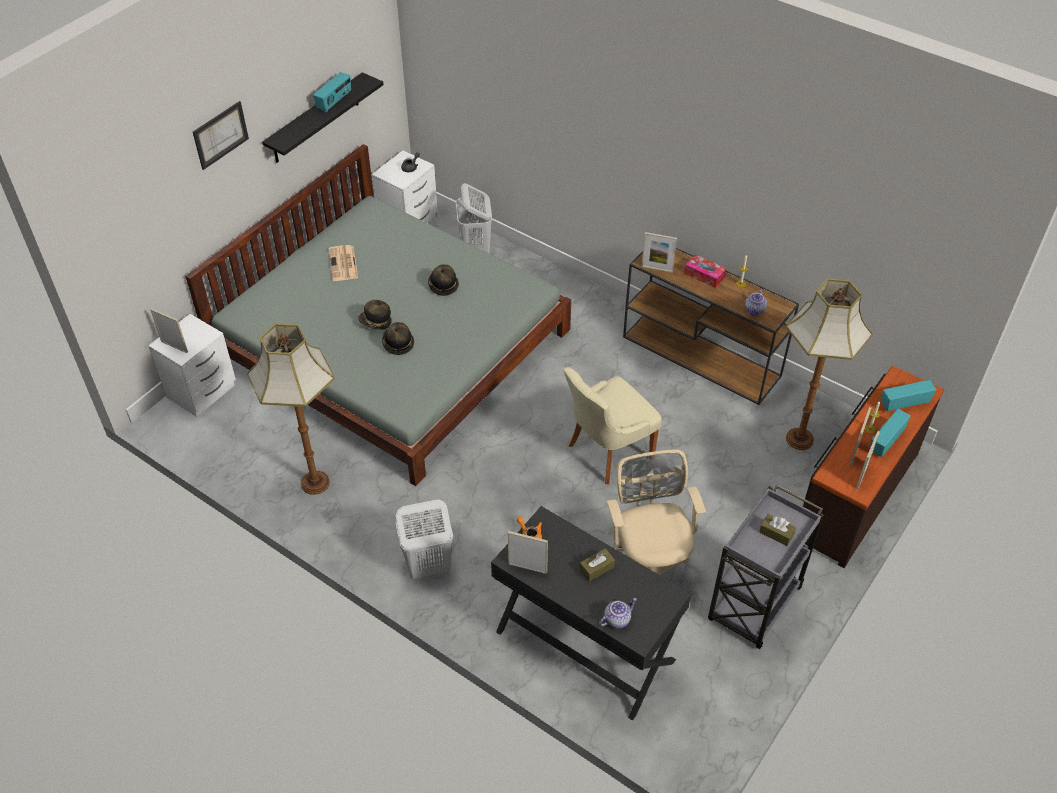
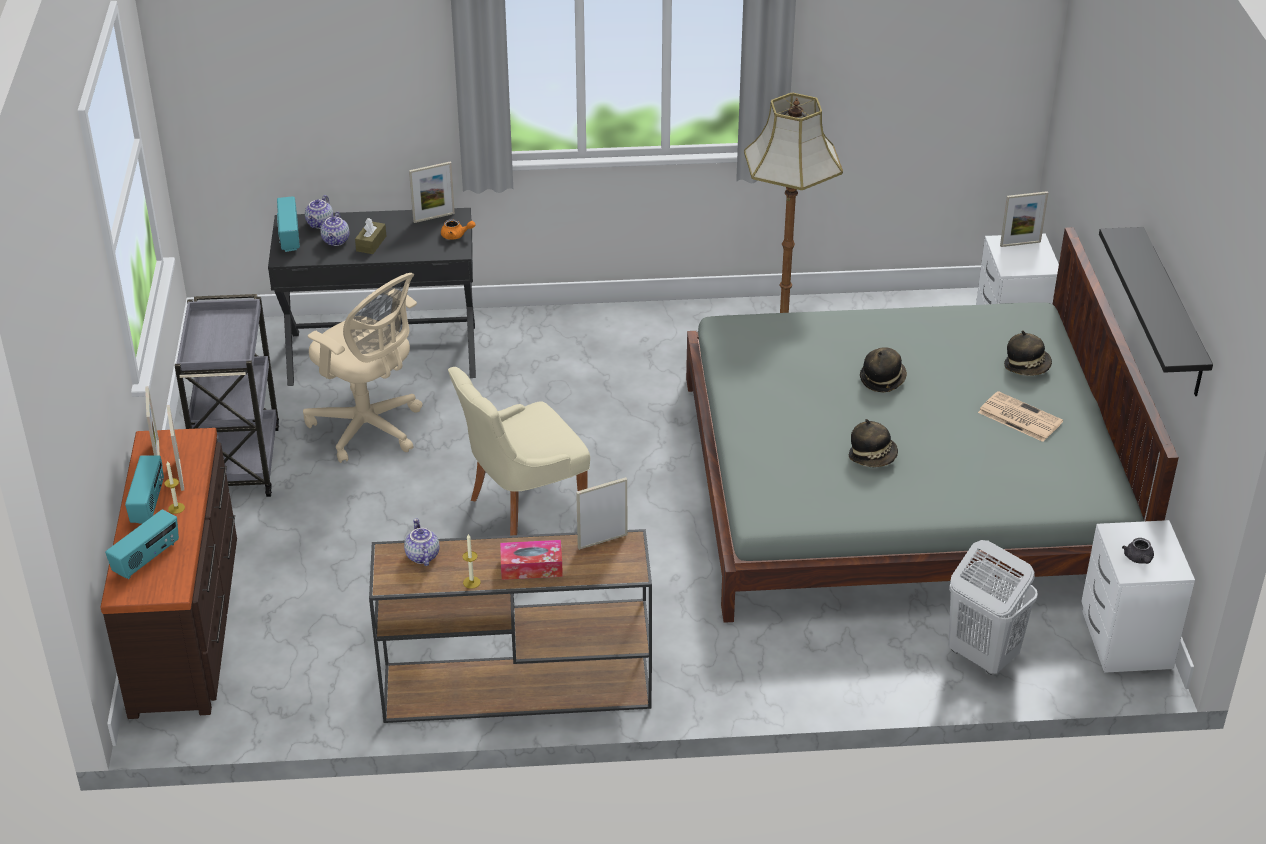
camera: 140 degrees right, 10 degrees down
picture [193,101,249,170] -> none
radio [313,72,351,113] -> radio moved to [277,196,300,252]
hat [382,322,414,355] -> hat moved to [1004,331,1052,376]
white laundry basket [395,499,453,579] -> none
beige chair [563,367,662,485] -> beige chair turned 135 degrees counterclockwise [448,367,590,536]
brown tissue box [759,514,796,546] -> none
floor lamp [786,279,872,450] -> none
none -> teapot [320,212,349,246]

